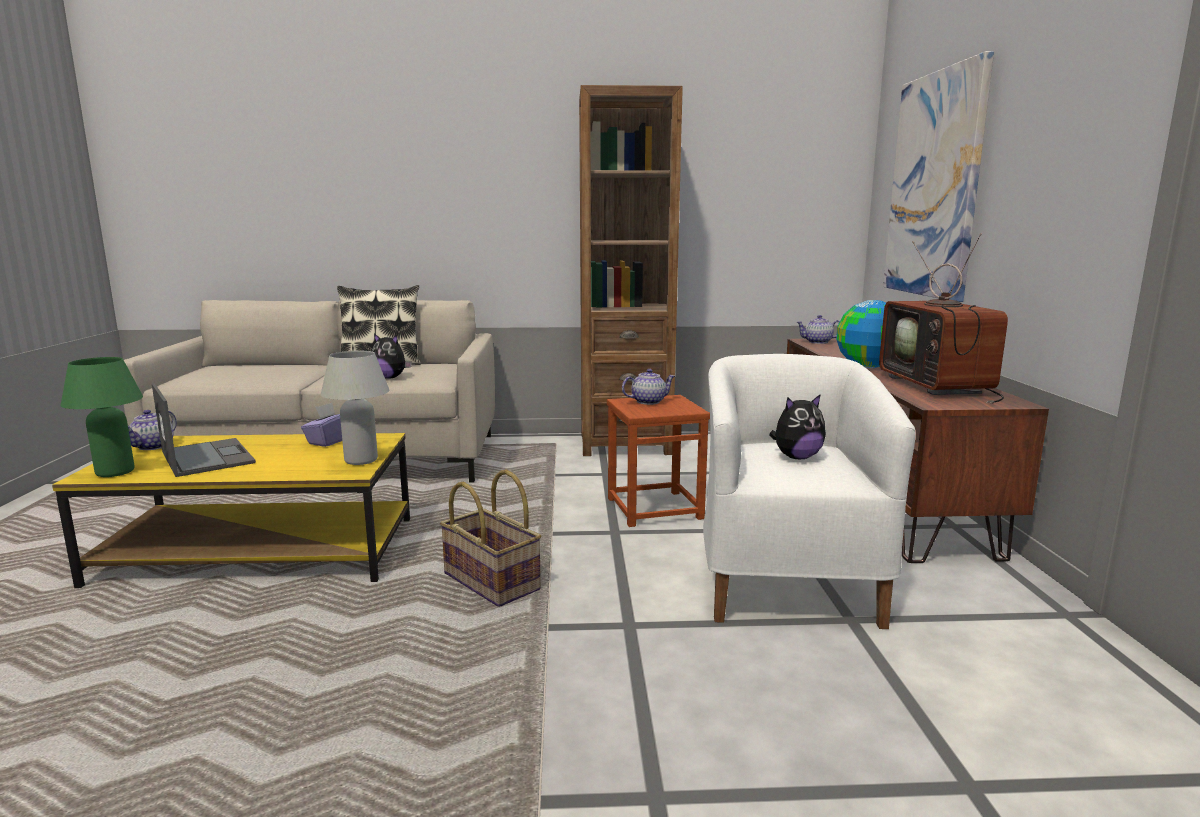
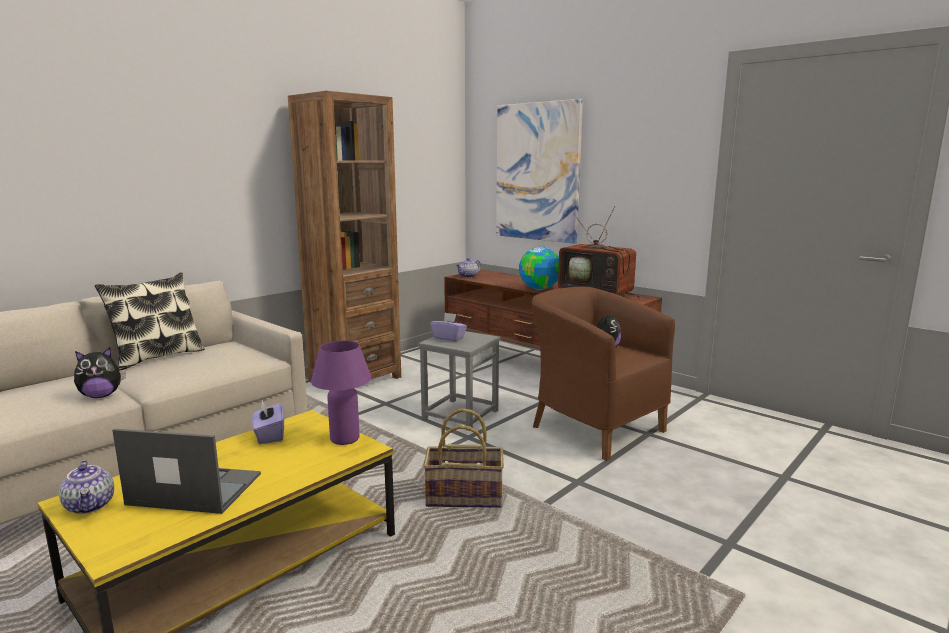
camera: 45 degrees left, 0 degrees up
green table lamp [60,357,143,477] -> none
white table lamp [321,351,389,465] -> purple table lamp [311,341,372,445]
plush toy [372,334,412,379] -> plush toy moved to [74,348,126,398]
brown stool [607,395,710,527] -> grey stool [419,331,500,431]
teapot [622,369,675,405] -> purple tissue box [430,313,467,341]
white armchair [703,354,916,629] -> brown armchair [532,286,675,461]

